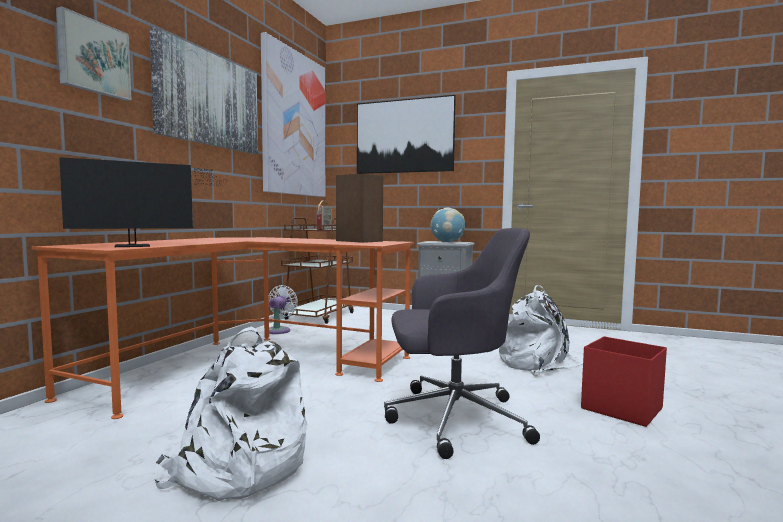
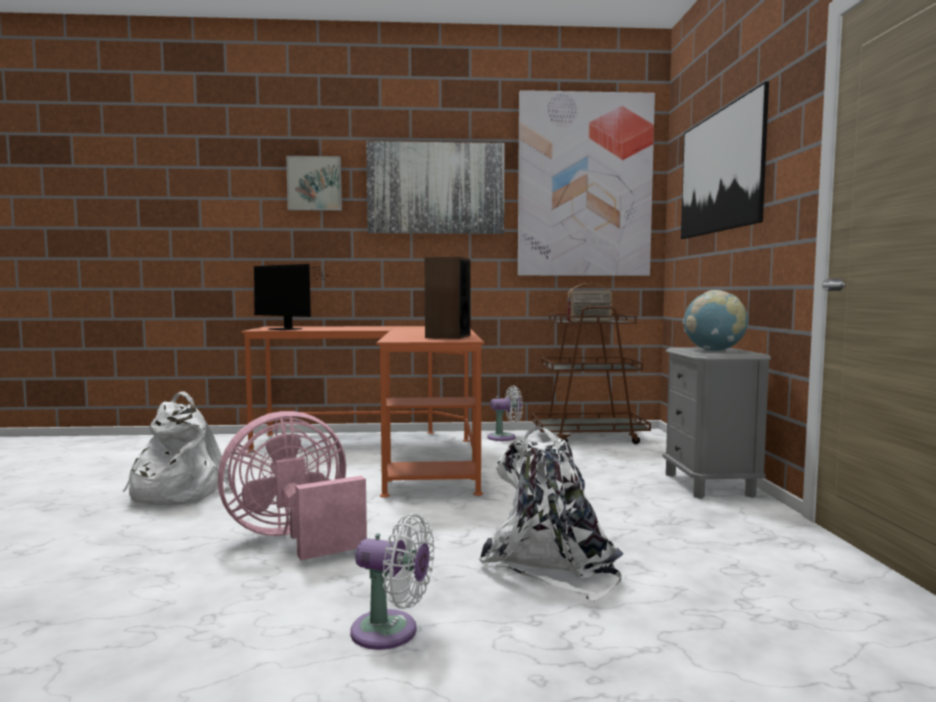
camera: 65 degrees right, 0 degrees up
grey office chair [384,228,540,459] -> pink fan [218,411,367,560]
red storage box [581,336,667,427] -> white fan [350,513,435,650]

